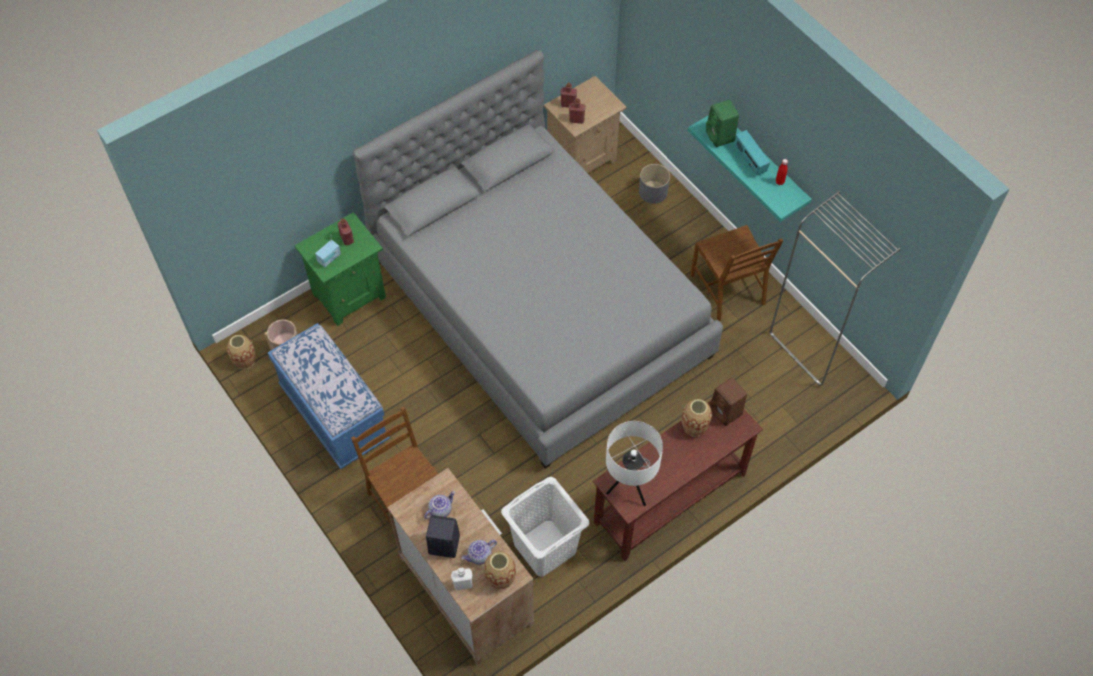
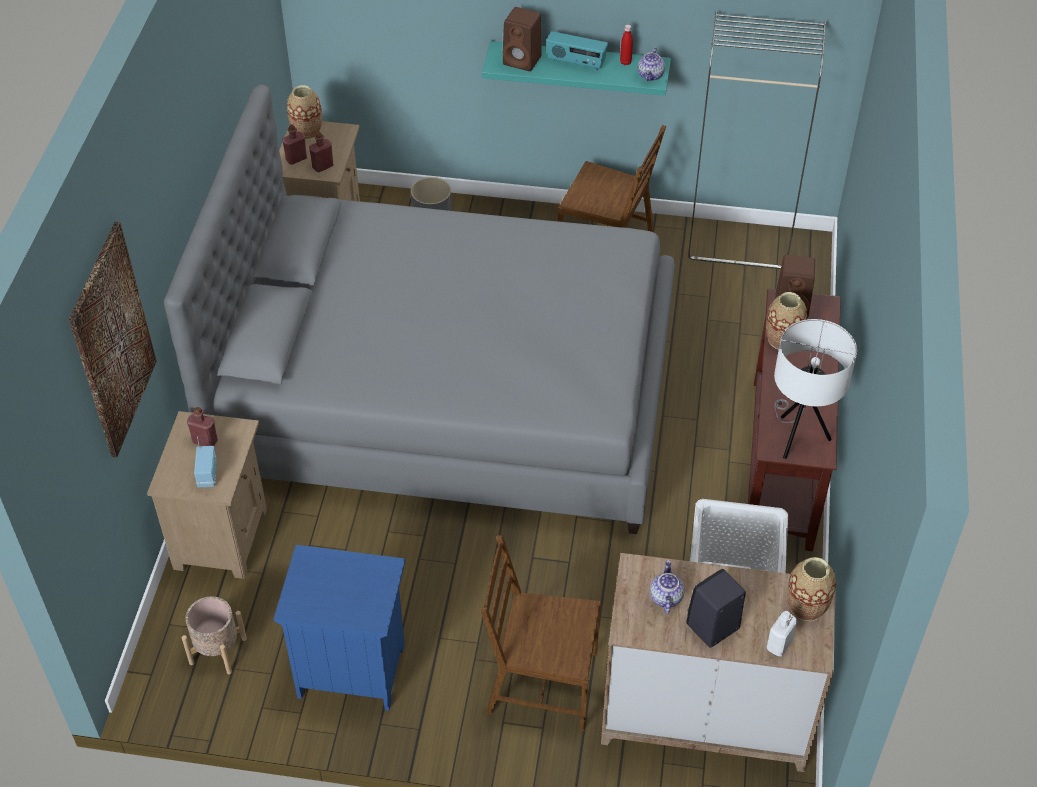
camera: 45 degrees left, 10 degrees down
vase [227,335,256,369] -> vase moved to [287,85,322,140]
blue bench [268,323,390,469] -> blue nightstand [274,545,405,711]
green nightstand [294,212,386,326] -> beige nightstand [147,411,267,579]
teapot [461,540,497,565] -> teapot moved to [638,47,665,81]
green speaker [706,100,739,147] -> brown speaker [503,7,542,71]
none -> picture [69,222,156,457]

